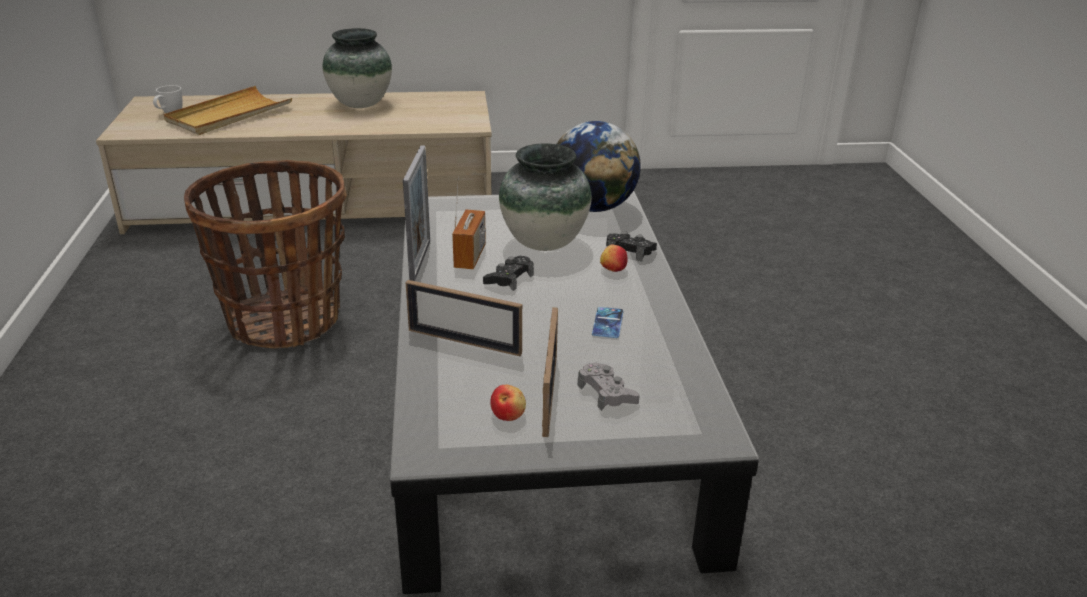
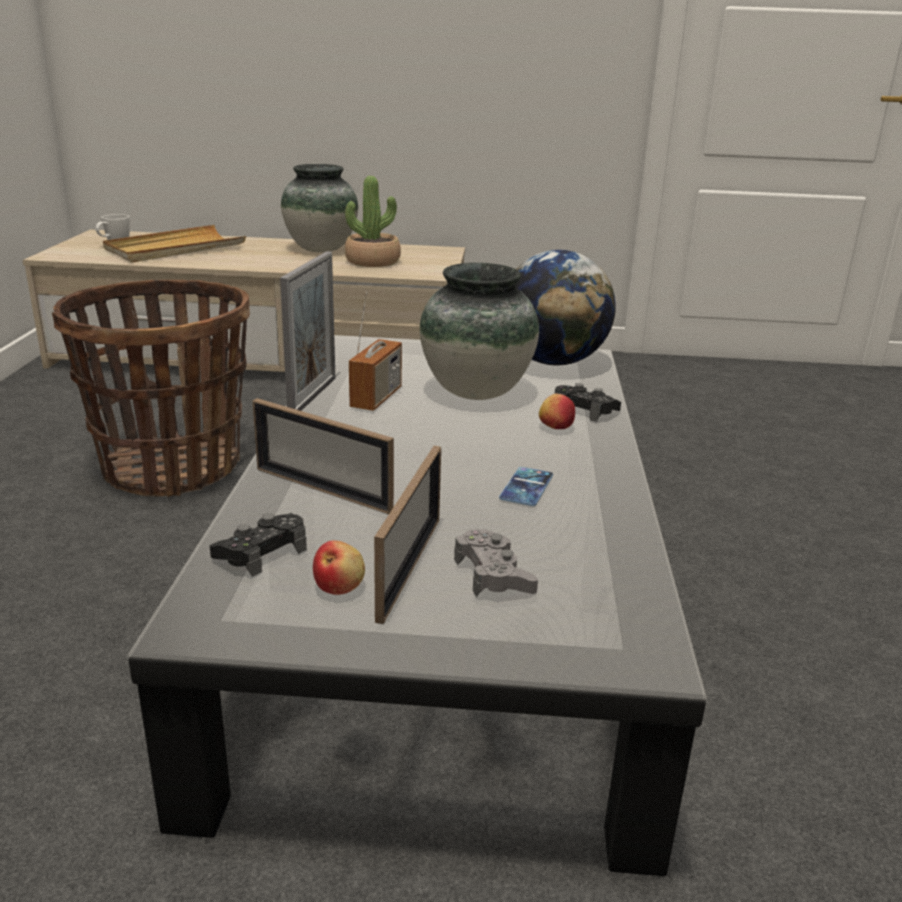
camera: 10 degrees right, 5 degrees down
black game controller [483,256,534,291] -> black game controller moved to [210,513,307,577]
none -> potted plant [345,176,401,267]

